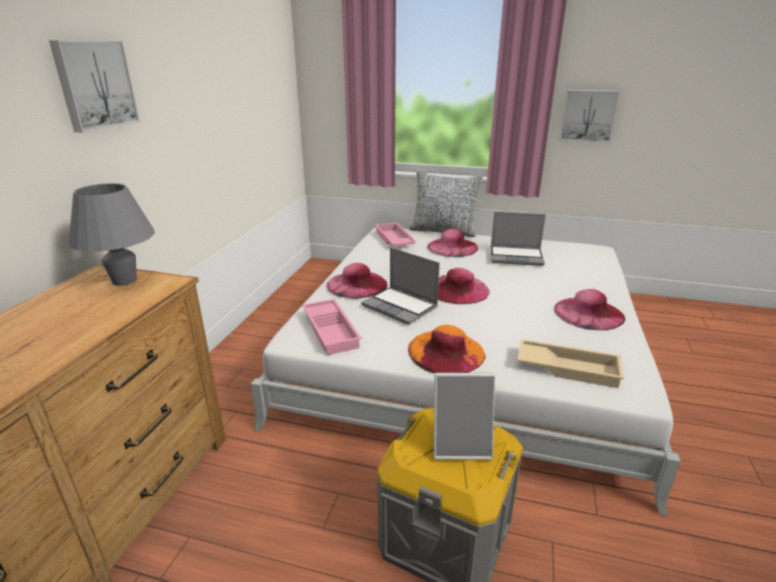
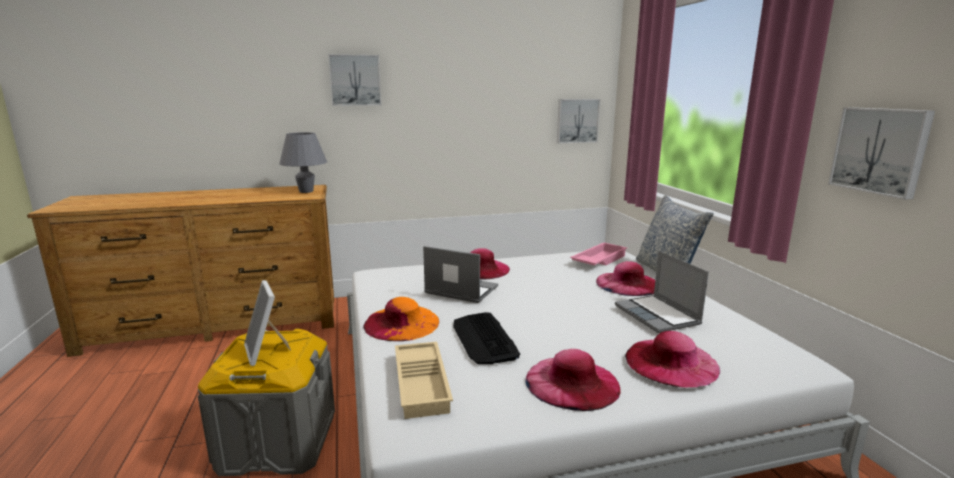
camera: 60 degrees right, 10 degrees down
pink tray [302,299,362,355] -> none
laptop [361,247,440,325] -> laptop turned 105 degrees clockwise [423,246,498,303]
pink hat [438,268,490,304] -> pink hat moved to [625,331,720,388]
none -> keyboard [453,312,520,364]
none -> picture [557,99,600,143]

